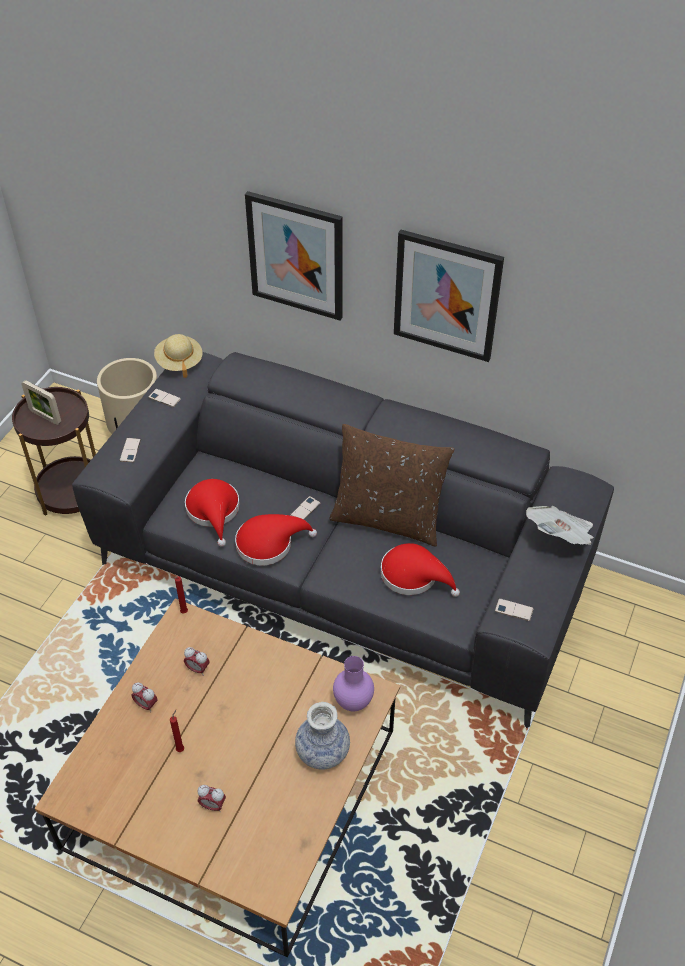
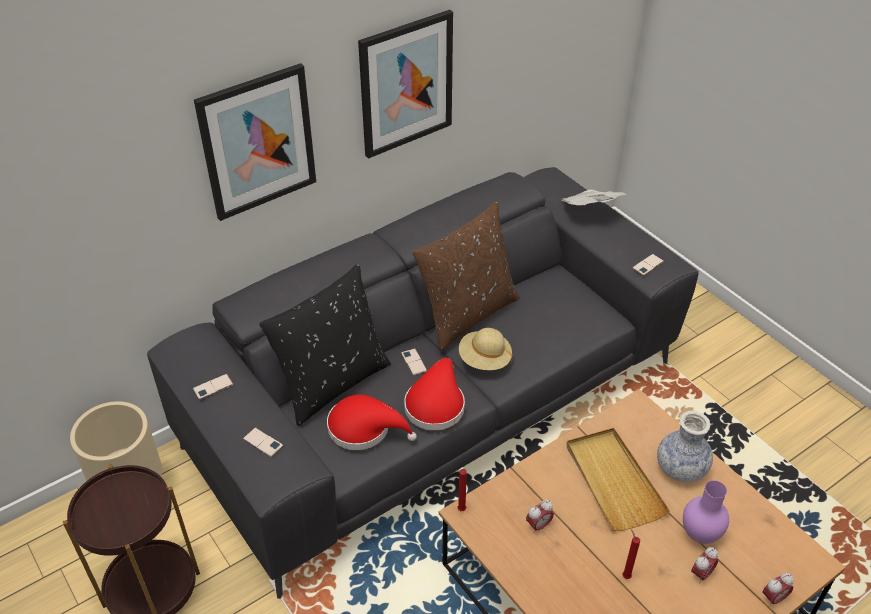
camera: 60 degrees left, 5 degrees down
picture frame [21,380,61,425] -> none
alarm clock [132,682,158,712] -> alarm clock moved to [762,573,794,607]
beige hat [154,334,202,378] -> beige hat moved to [459,328,512,370]
purple vase [333,656,374,711] -> purple vase moved to [683,480,729,544]
red hat [381,543,460,597] -> none
none -> black pillow [259,264,391,426]
none -> beige tray [566,428,670,531]

